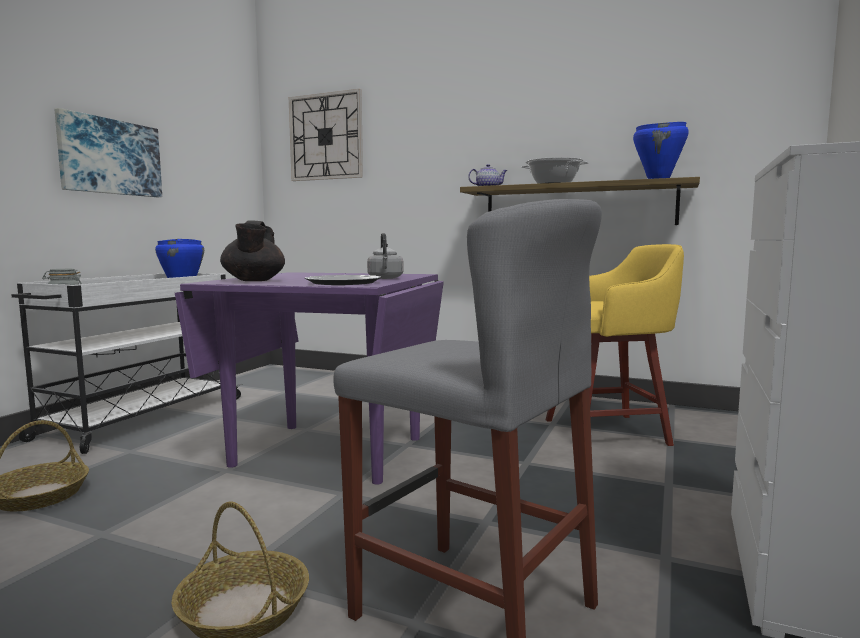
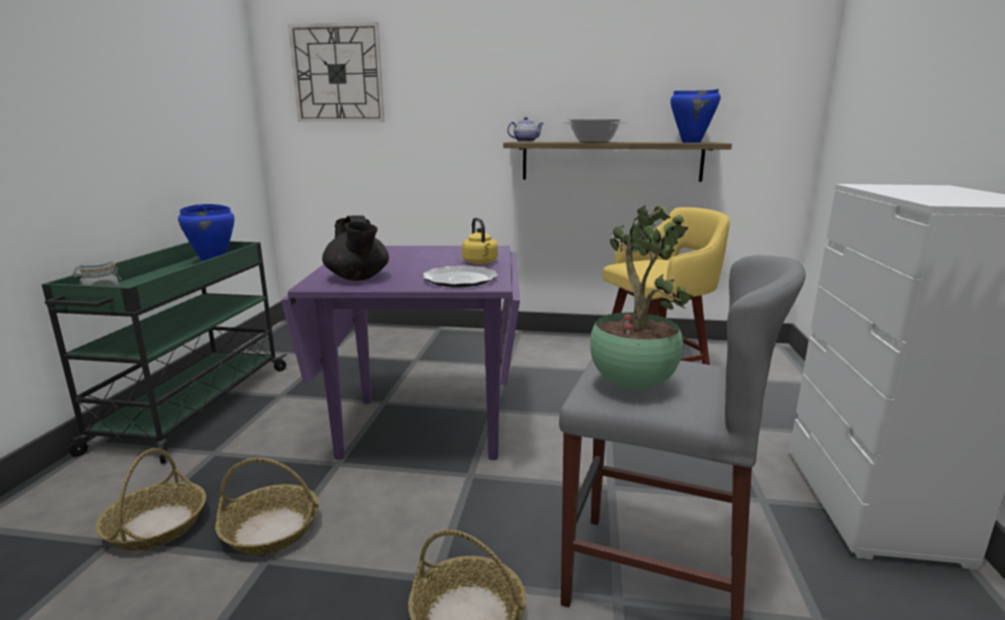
camera: 15 degrees left, 10 degrees up
white cart [11,273,243,454] -> green cart [42,241,287,464]
picture [54,108,162,197] -> none
grey kettle [367,233,404,279] -> yellow kettle [462,218,498,264]
none -> basket [215,458,319,555]
none -> potted plant [590,205,693,390]

